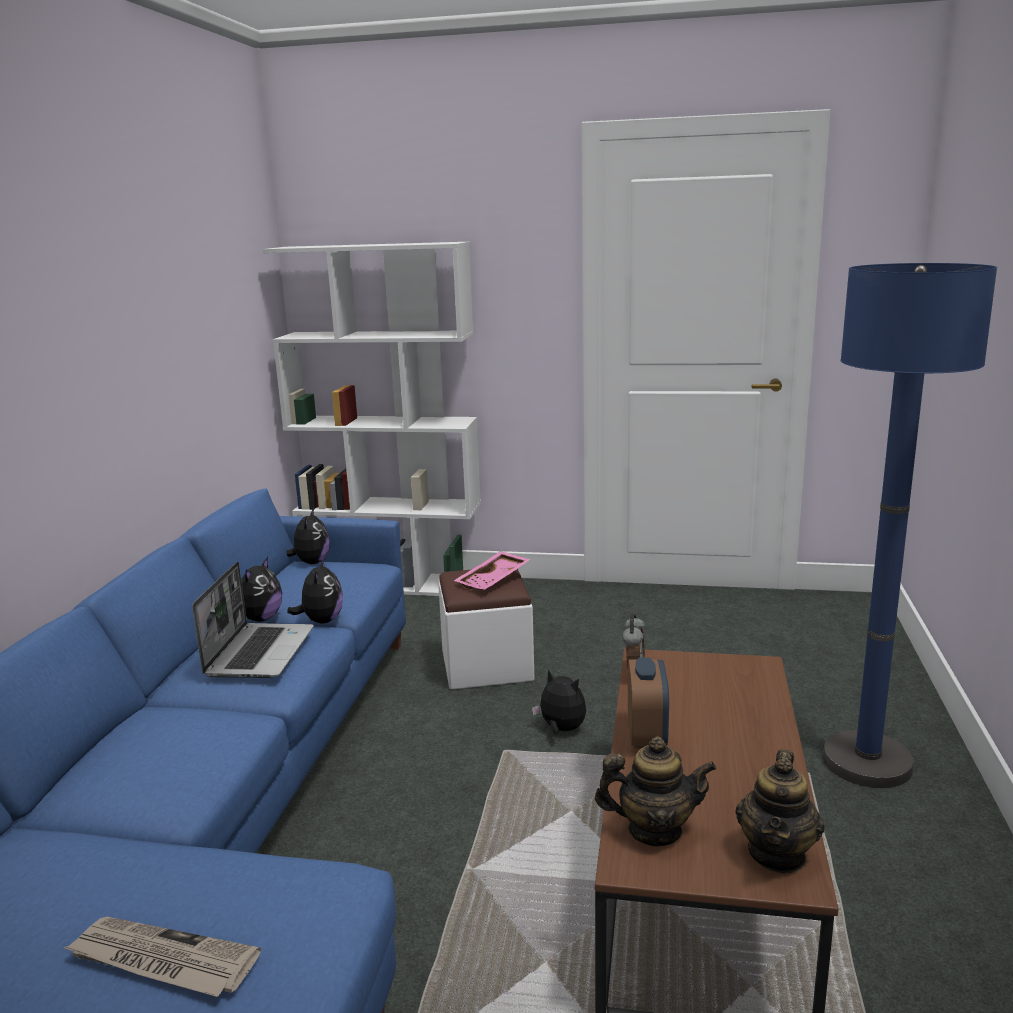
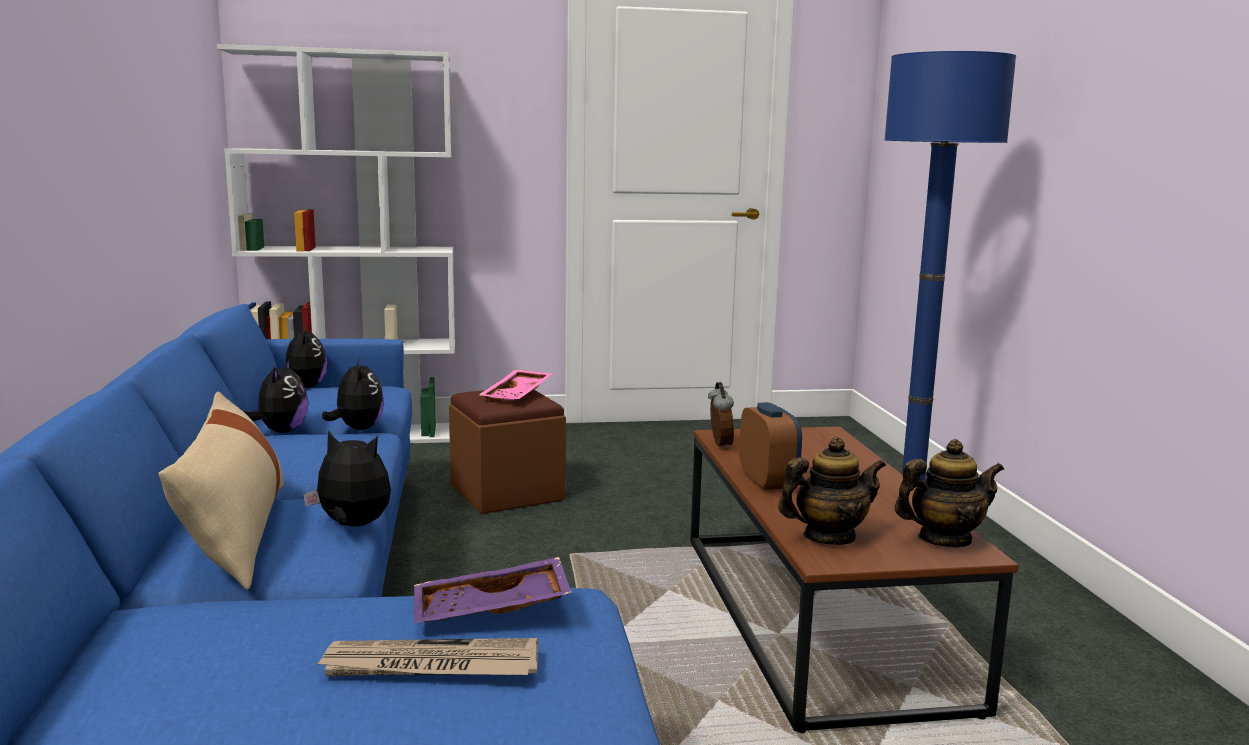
camera: 20 degrees left, 5 degrees down
laptop [192,562,314,678] -> none
white ottoman [438,569,534,690] -> brown ottoman [449,390,566,514]
plush toy [532,669,586,735] -> plush toy moved to [303,431,391,526]
teapot [735,749,825,874] -> teapot turned 105 degrees counterclockwise [894,439,1004,547]
none -> beige pillow [159,392,284,590]
none -> purple tray [414,557,572,623]

